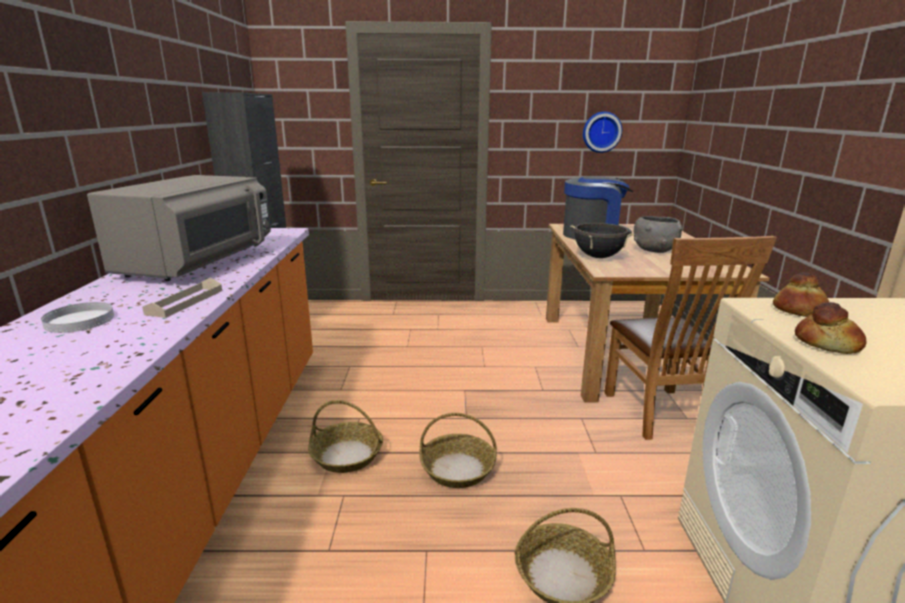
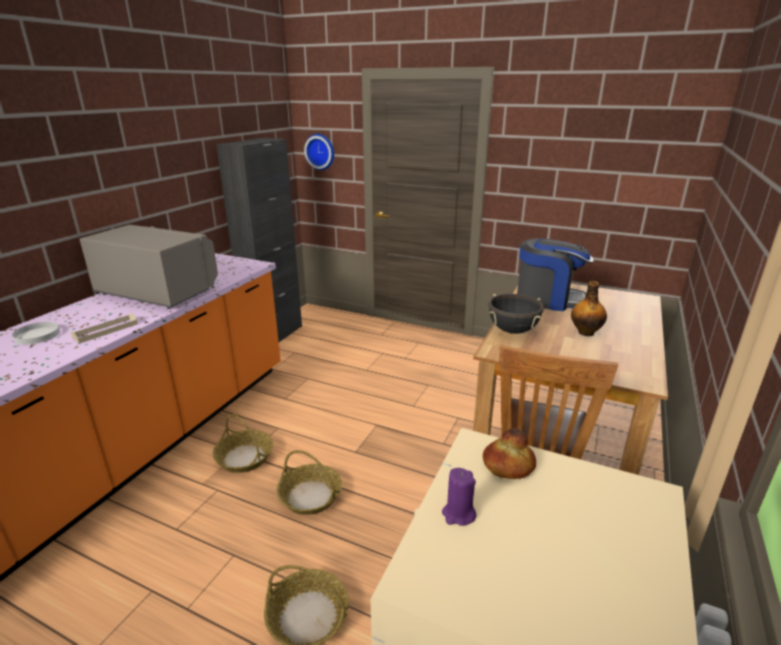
camera: 25 degrees right, 5 degrees up
grey microwave [87,175,271,281] -> grey microwave turned 105 degrees counterclockwise [80,225,218,309]
wall clock [583,111,622,153] -> wall clock moved to [304,134,334,170]
grey bowl [634,216,683,253] -> bottle [571,281,607,336]
bread [795,302,867,354] -> purple candle [442,468,476,526]

